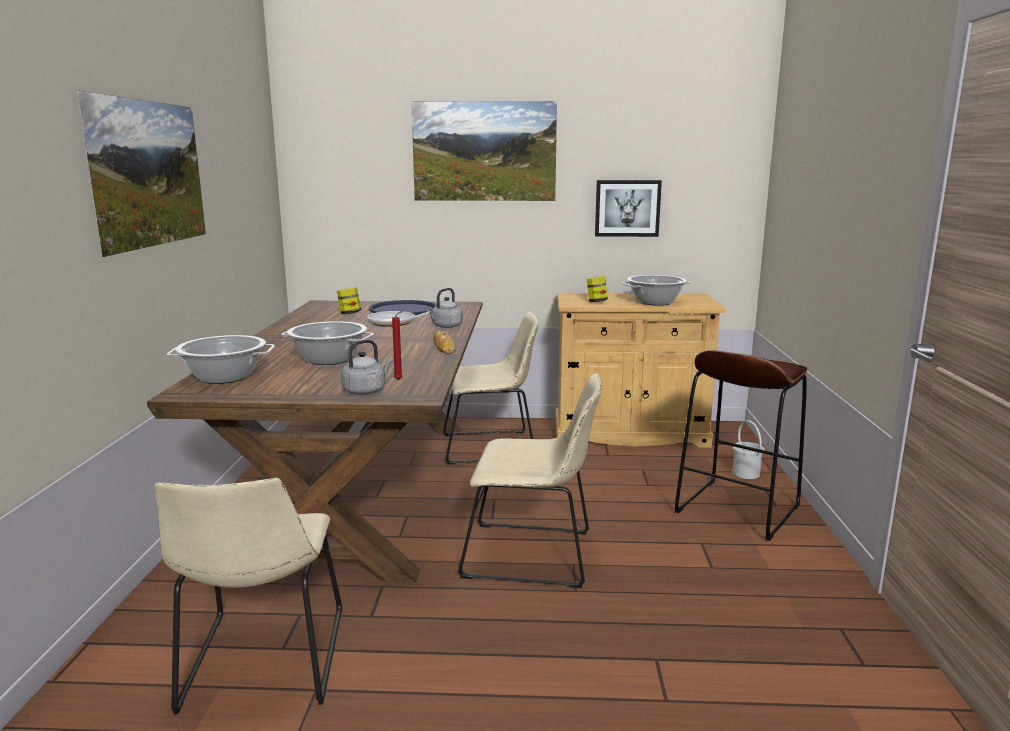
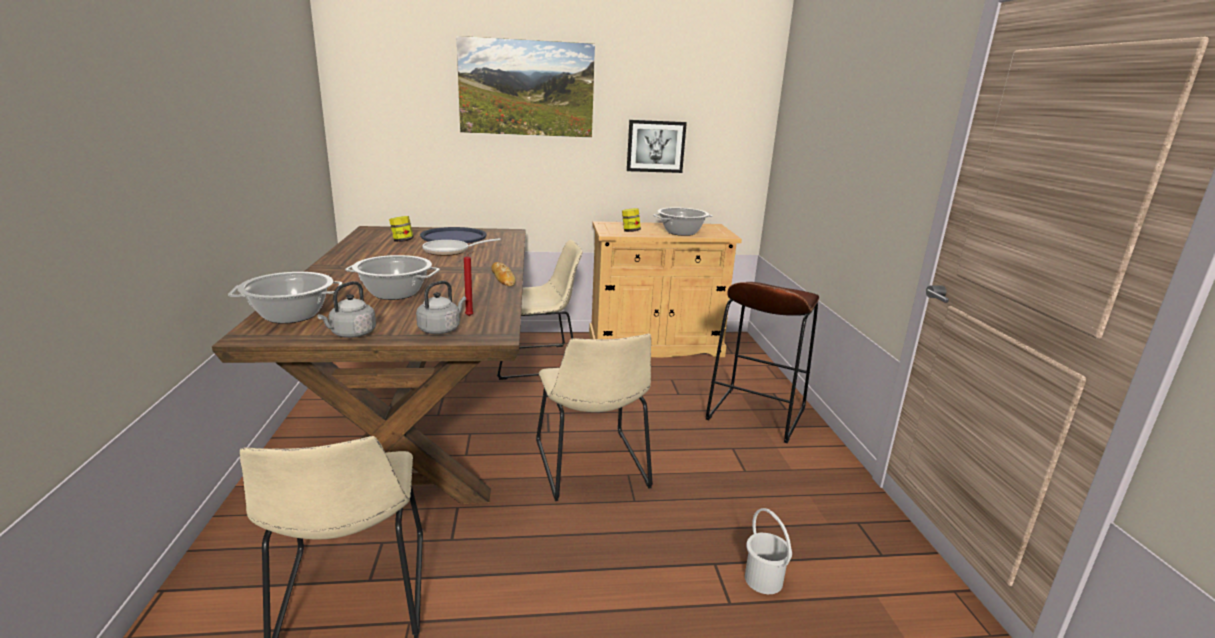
camera: 10 degrees left, 5 degrees up
picture [77,90,206,258] -> none
grey kettle [427,288,463,328] -> grey kettle moved to [317,281,376,338]
beige chair [458,373,602,588] -> beige chair turned 75 degrees clockwise [536,334,653,501]
white bucket [733,420,765,479] -> white bucket moved to [745,508,792,594]

